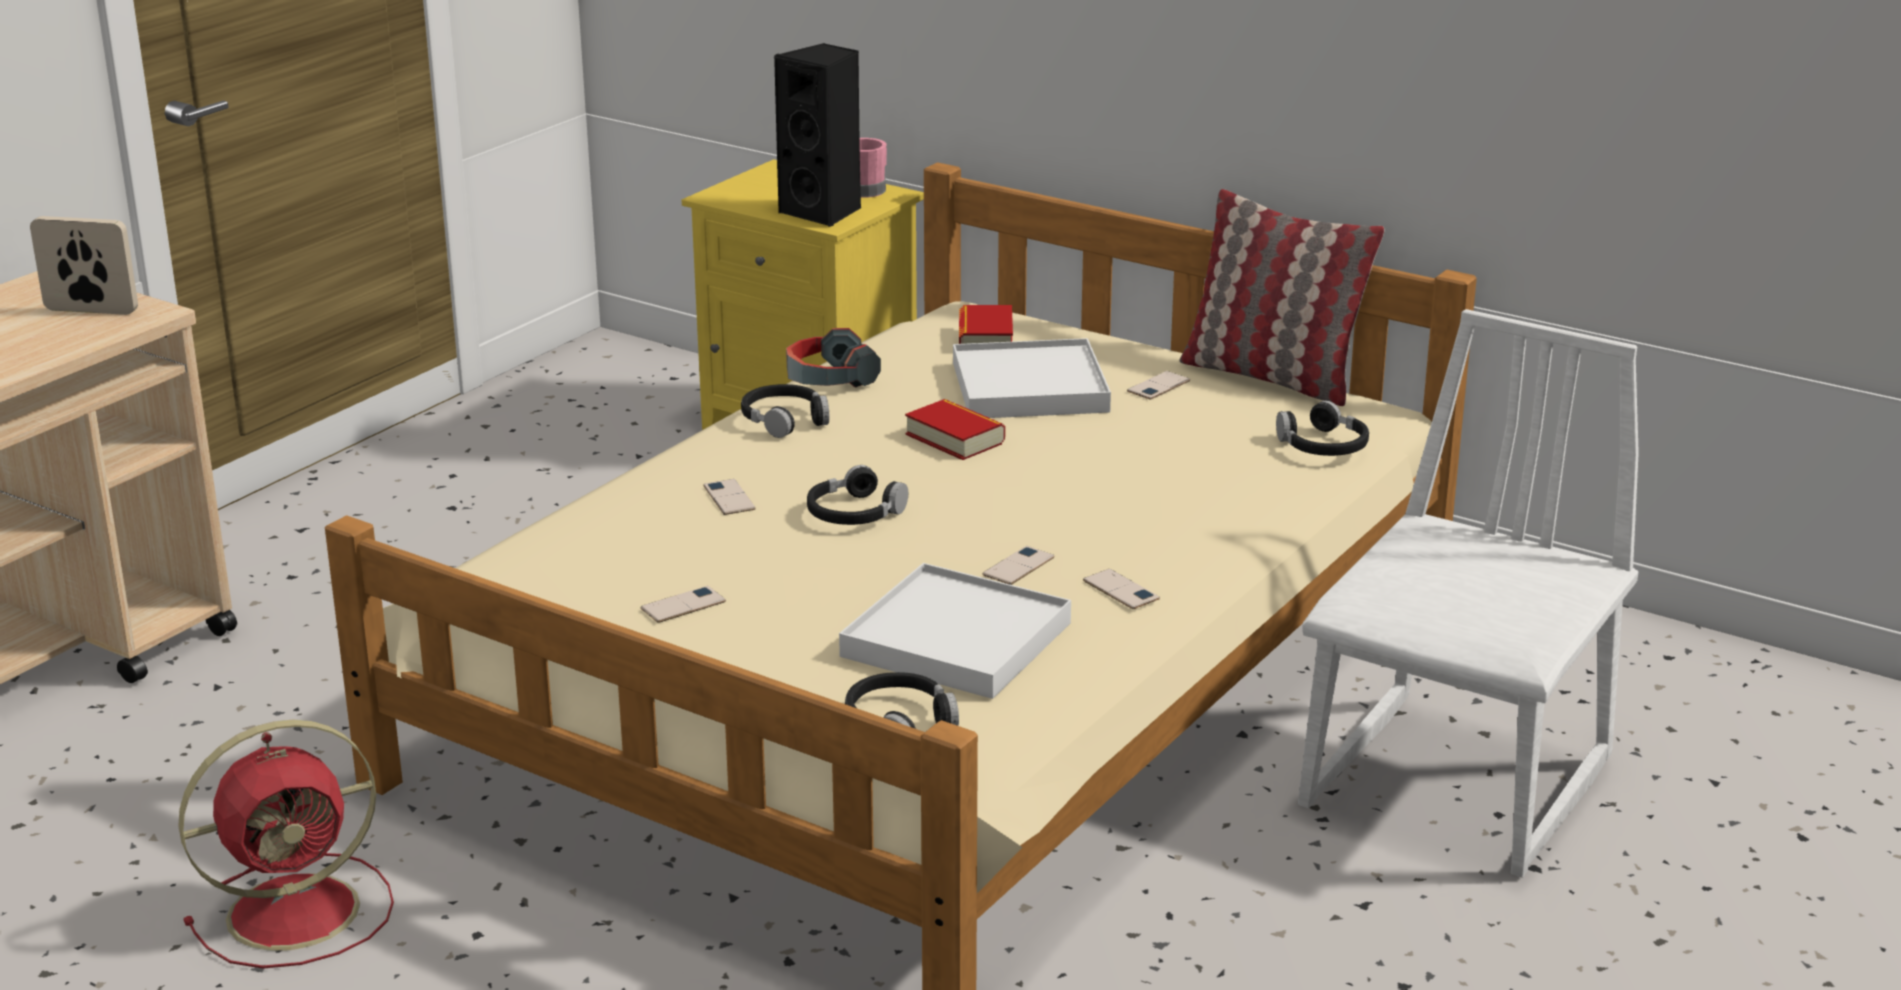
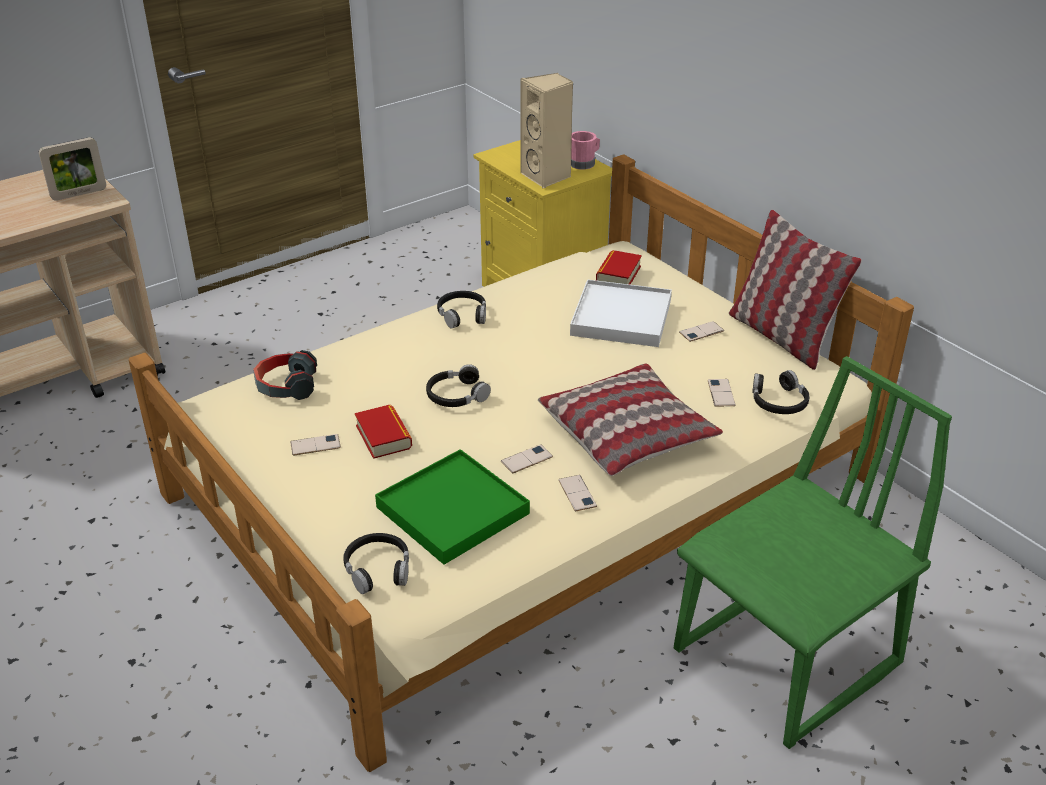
camera: 20 degrees right, 10 degrees up
picture frame [30,216,138,315] -> picture frame turned 120 degrees clockwise [39,137,106,201]
red fan [178,719,394,969] -> none
phone [704,479,756,515] -> phone moved to [708,379,735,407]
black speaker [774,43,861,227] -> beige speaker [520,73,573,189]
headphones [786,328,881,387] -> headphones moved to [253,350,317,400]
white tray [839,563,1071,699] -> green tray [375,449,530,565]
book [905,399,1005,460] -> book moved to [355,405,412,459]
white chair [1298,309,1639,878] -> green chair [674,356,952,749]
none -> pillow [538,364,723,476]

